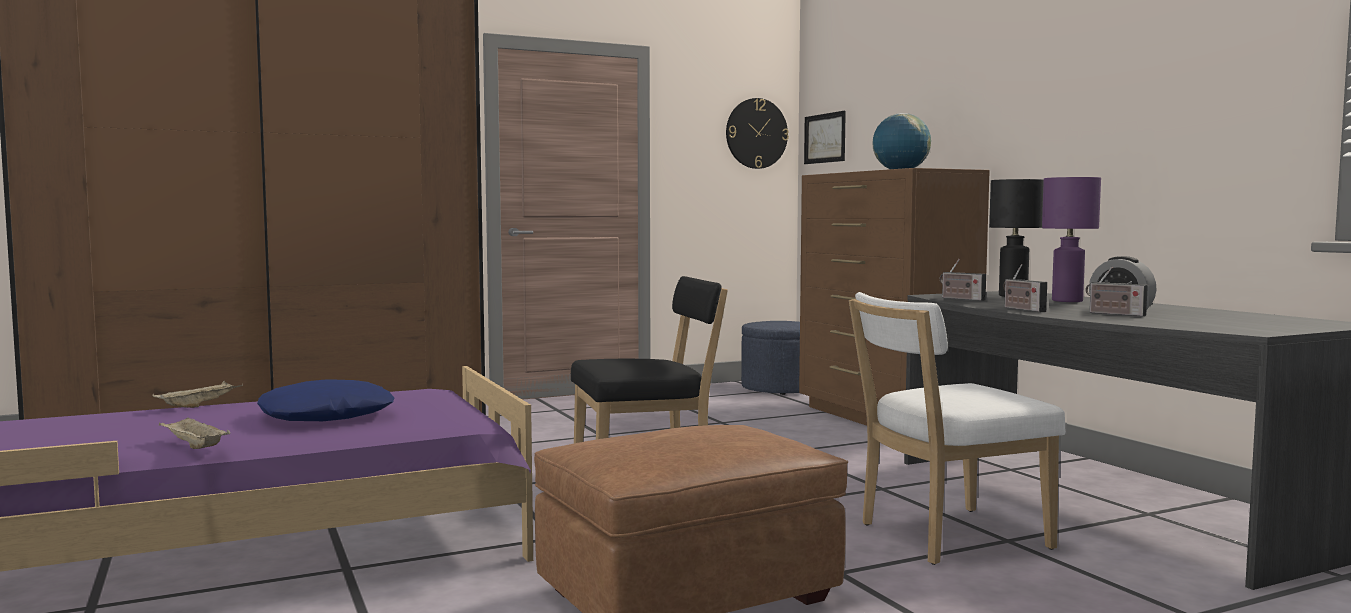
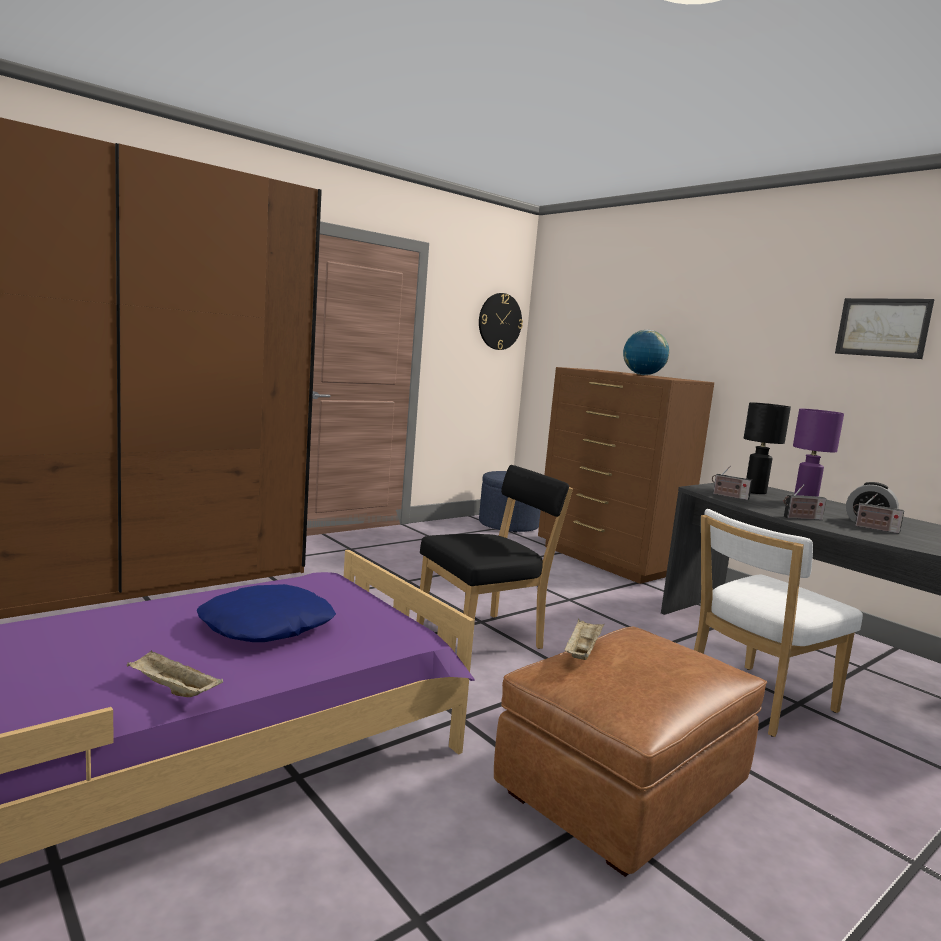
camera: 15 degrees left, 5 degrees up
beige tray [152,381,243,408] -> beige tray moved to [564,618,605,660]
picture [804,111,846,164] -> picture moved to [835,298,935,359]
radio [1003,264,1047,312] -> radio turned 60 degrees counterclockwise [784,484,826,520]

